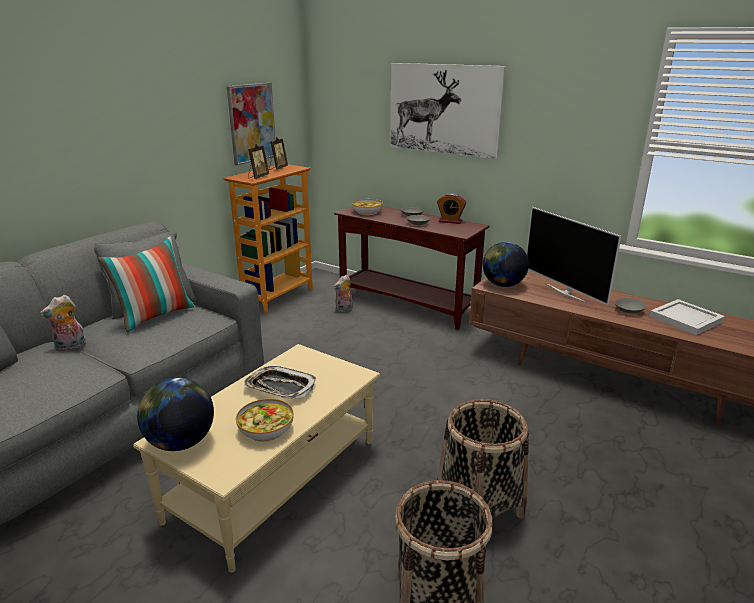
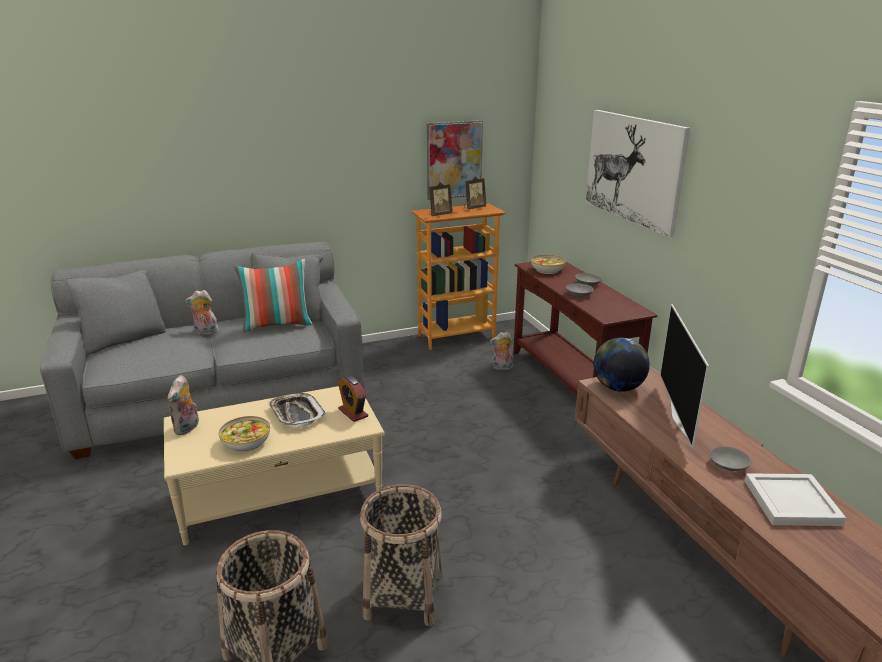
camera: 35 degrees right, 0 degrees up
globe [137,378,214,451] -> plush toy [167,375,199,435]
alarm clock [437,193,466,224] -> alarm clock moved to [338,376,368,422]

